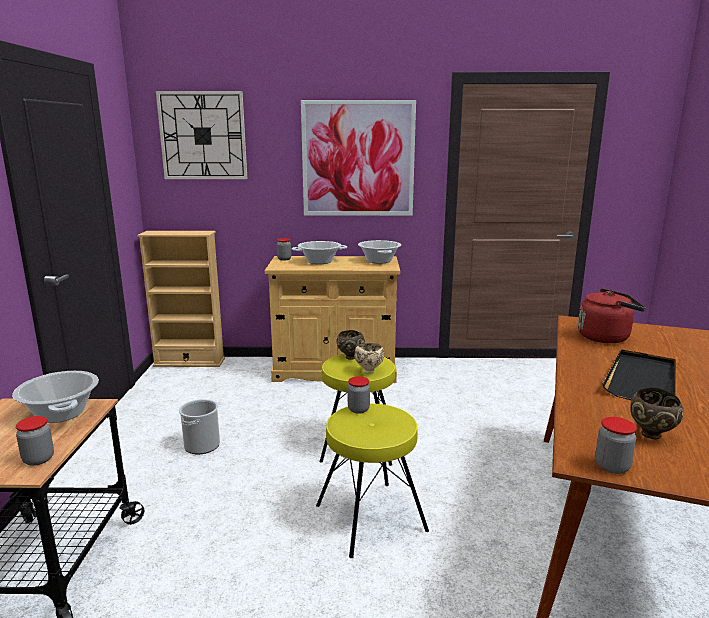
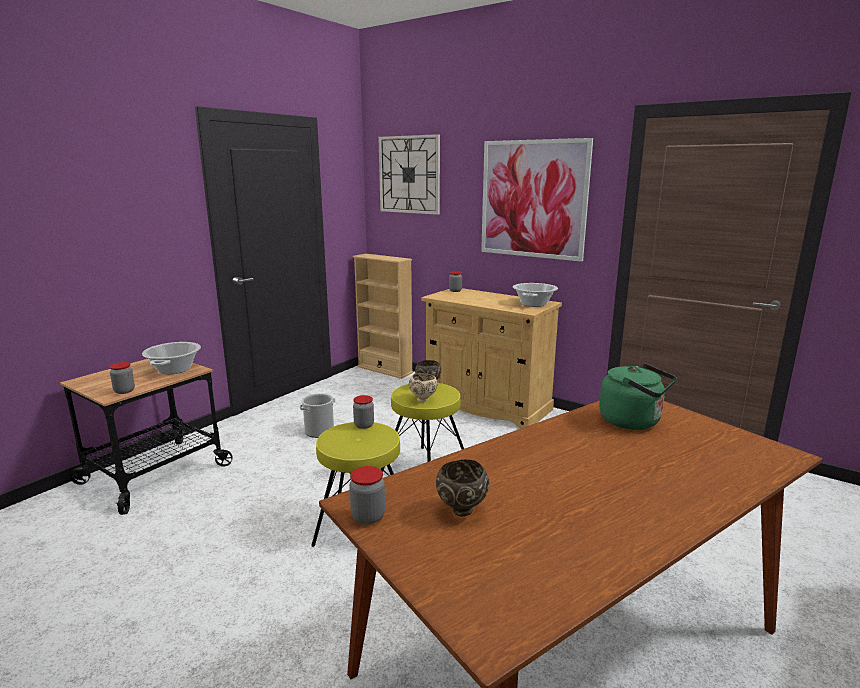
camera: 35 degrees right, 0 degrees up
cooking pot [292,241,347,264] -> none
red kettle [578,288,646,343] -> green kettle [599,363,677,430]
black tray [602,349,677,400] -> none

